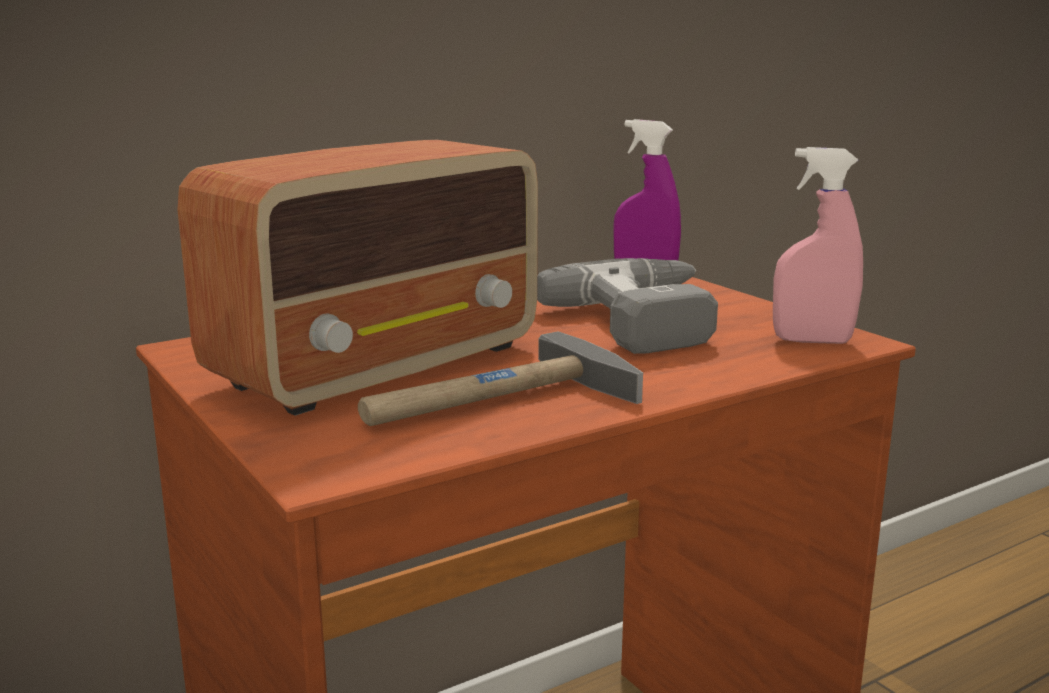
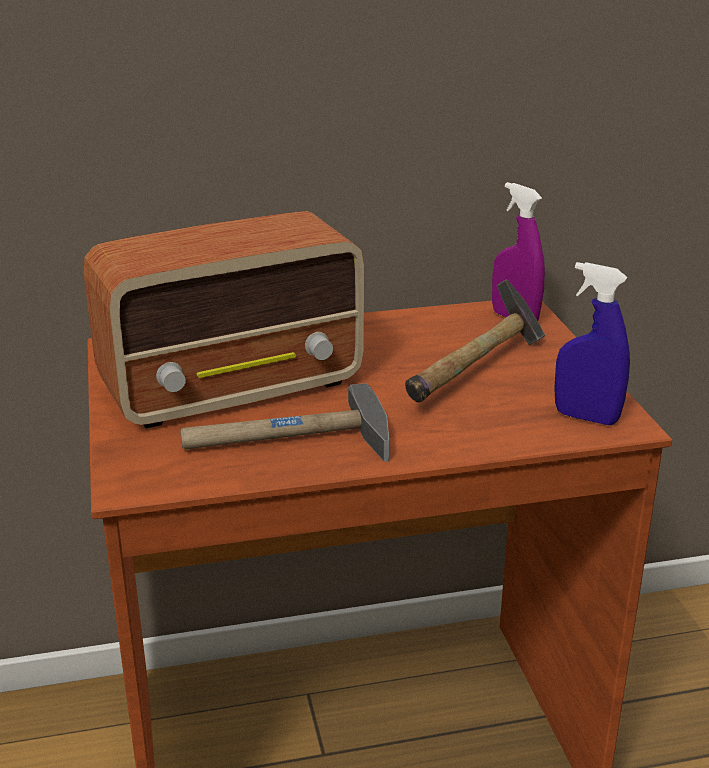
camera: 20 degrees right, 10 degrees up
power drill [537,258,718,354] -> hammer [405,279,545,402]
pink spray bottle [773,147,863,344] -> blue spray bottle [554,262,630,425]

